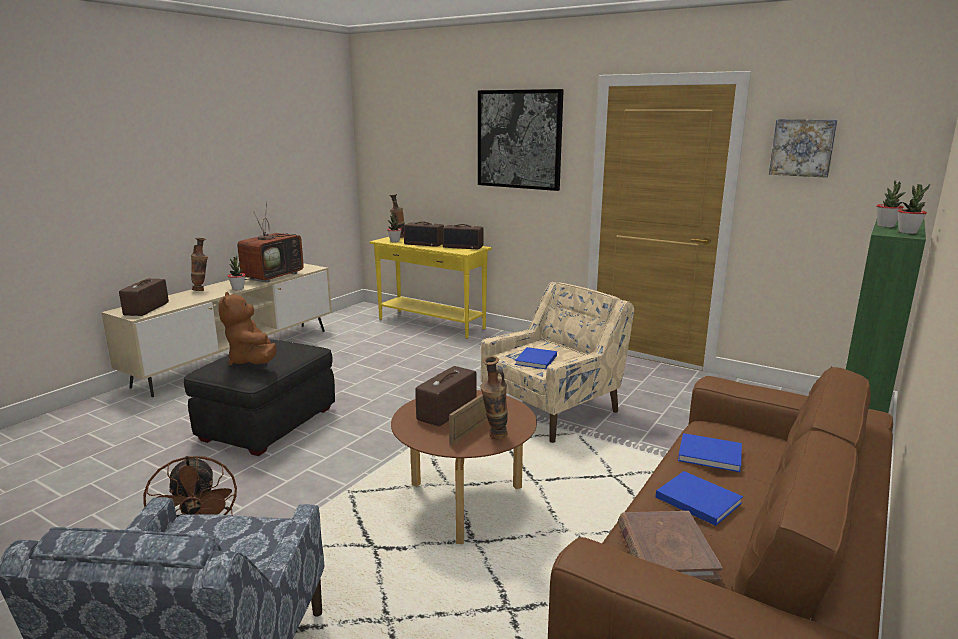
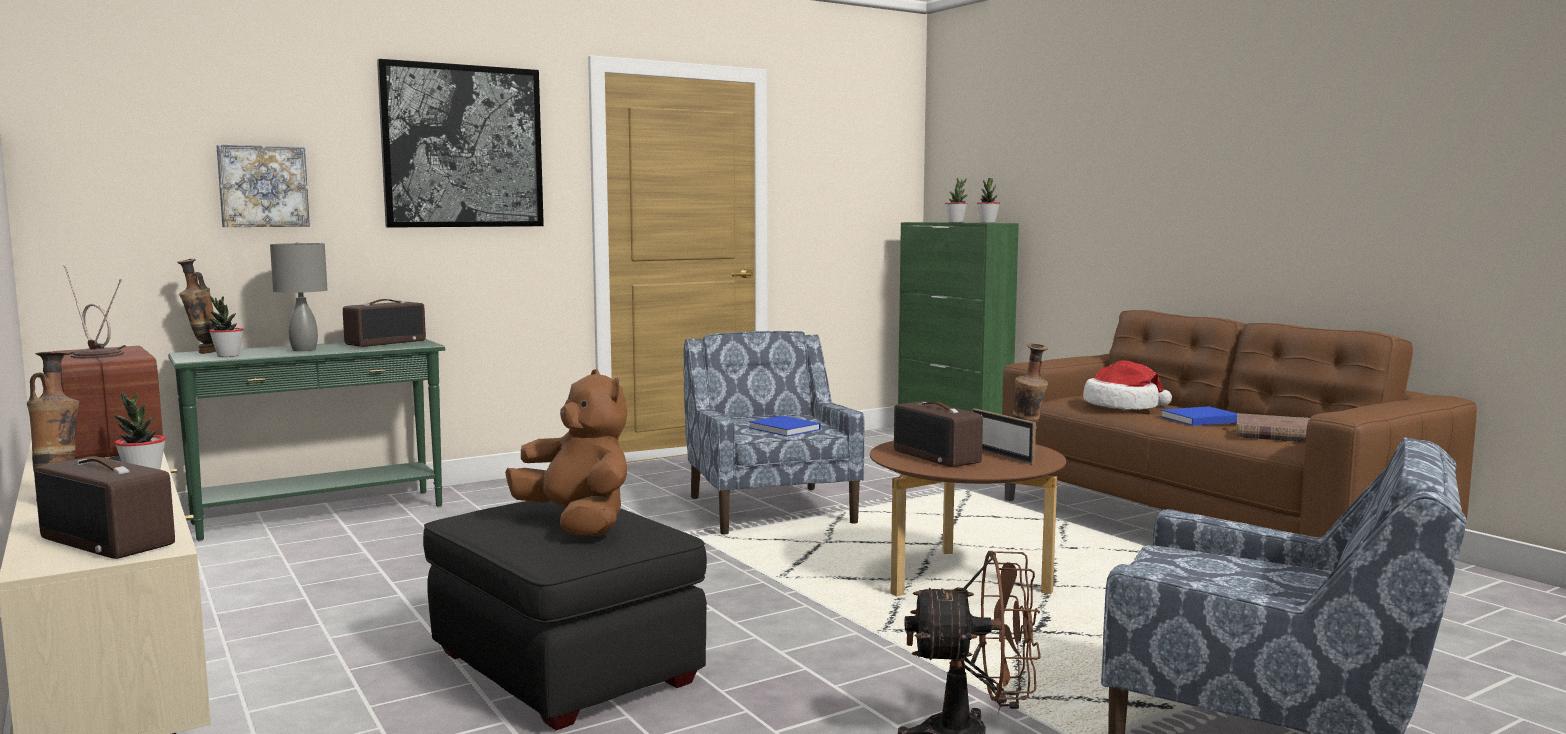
camera: 65 degrees left, 10 degrees down
brown plush toy [218,292,277,365] -> brown plush toy turned 135 degrees counterclockwise [505,369,627,536]
yellow console table [369,237,492,339] -> green console table [168,339,445,541]
radio [404,222,444,247] -> grey table lamp [270,242,327,351]
beige armchair [481,282,634,443] -> blue armchair [683,331,864,535]
blue book [678,433,742,472] -> hat [1083,360,1172,410]
picture [769,119,837,178] -> picture moved to [216,145,310,227]

